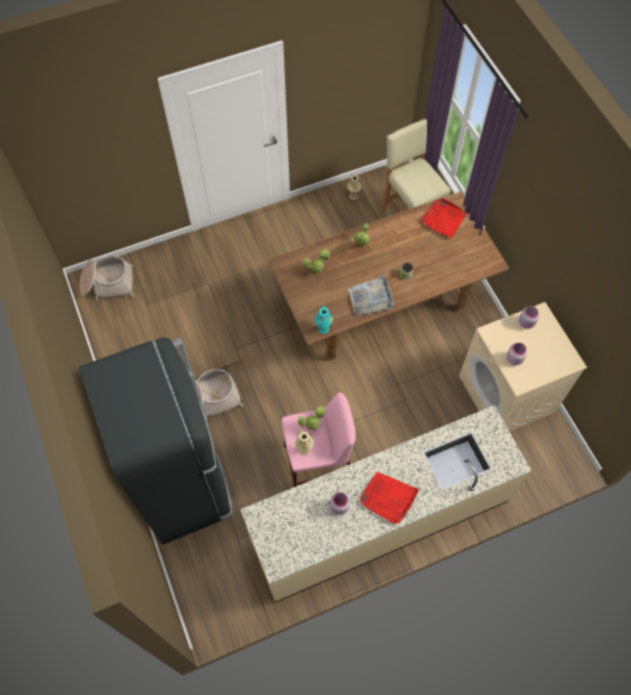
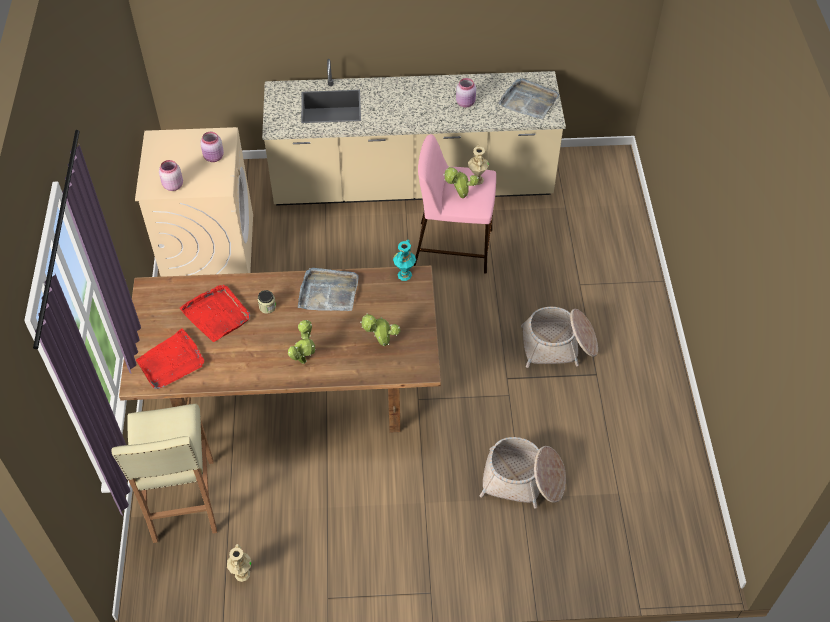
camera: 160 degrees left, 10 degrees down
black fridge [79,337,233,545] -> none
basket [80,255,134,301] -> basket moved to [480,437,566,509]
red tray [359,472,419,524] -> red tray moved to [180,285,250,342]
none -> grey tray [498,78,559,119]

